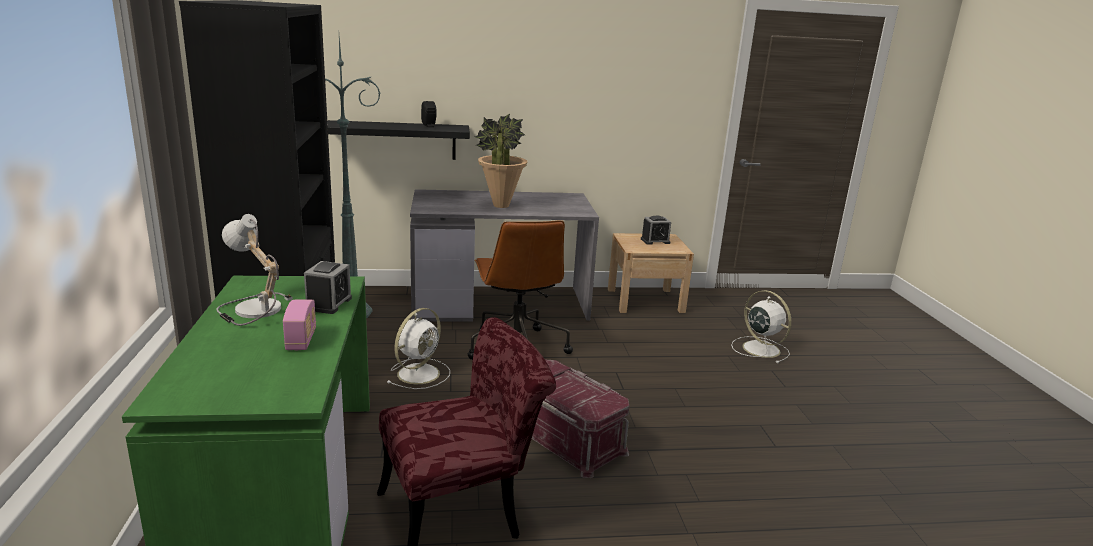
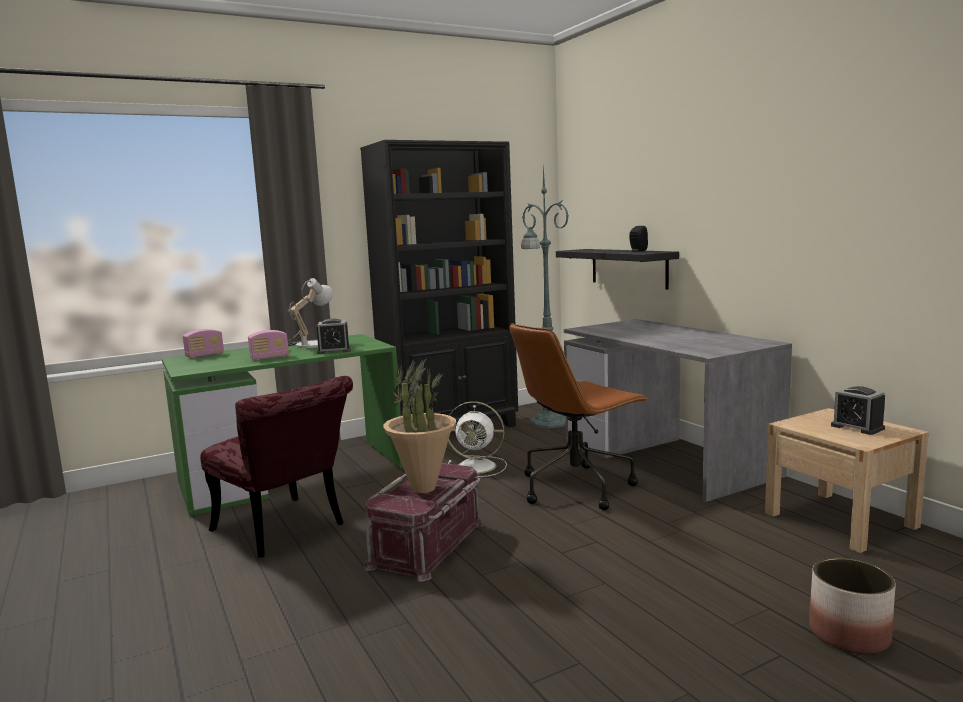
camera: 70 degrees right, 10 degrees down
potted plant [475,114,527,208] -> potted plant moved to [383,358,456,493]
white fan [731,290,792,363] -> planter [809,558,896,654]
none -> radio [183,329,224,358]

